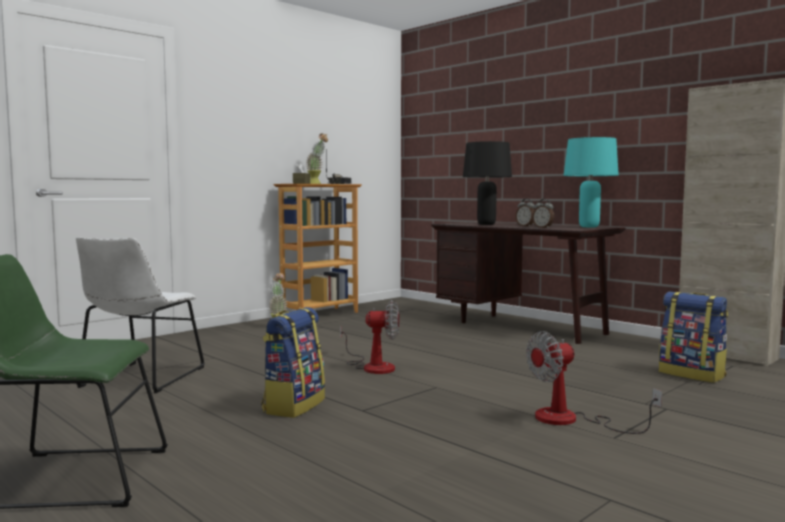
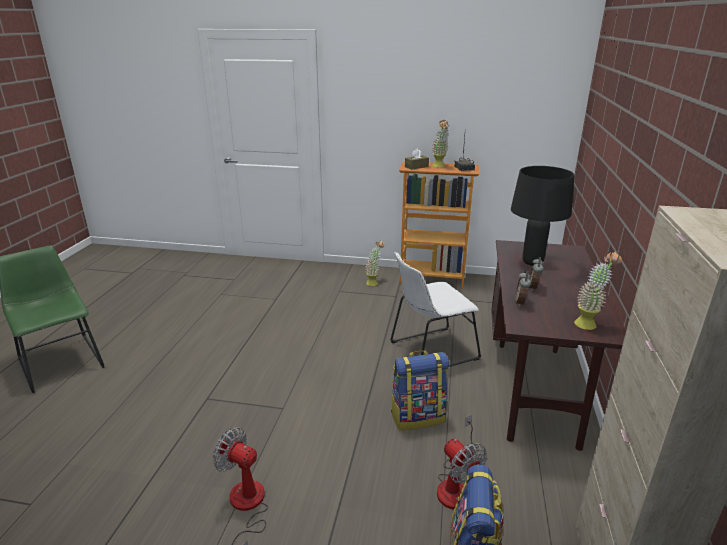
camera: 55 degrees right, 20 degrees up
white chair [76,237,205,393] -> white chair moved to [390,252,481,367]
backpack [261,307,325,418] -> backpack moved to [391,351,449,430]
fan [340,300,399,374] -> fan moved to [437,415,487,510]
turquoise table lamp [564,137,619,227] -> potted plant [574,251,622,330]

